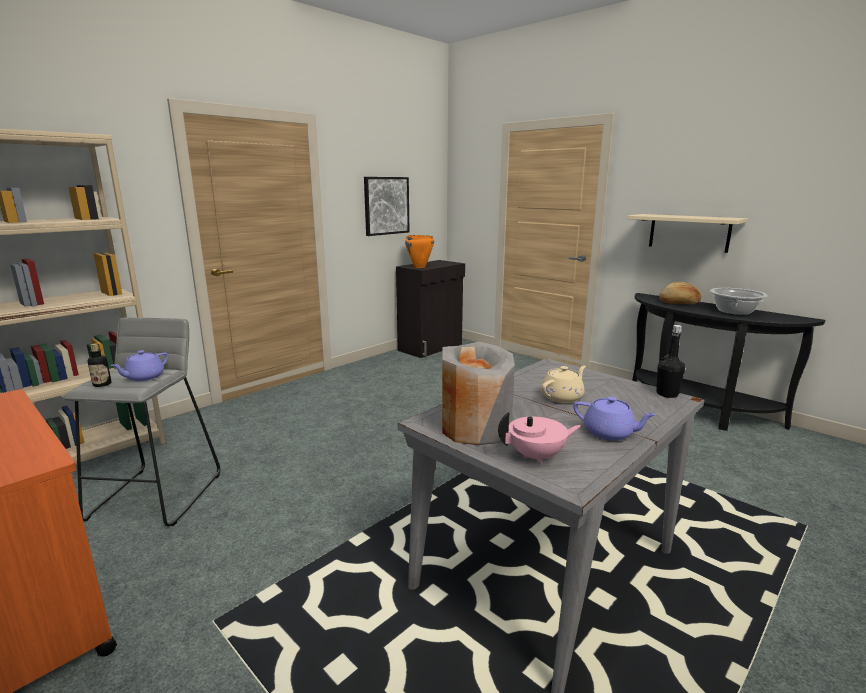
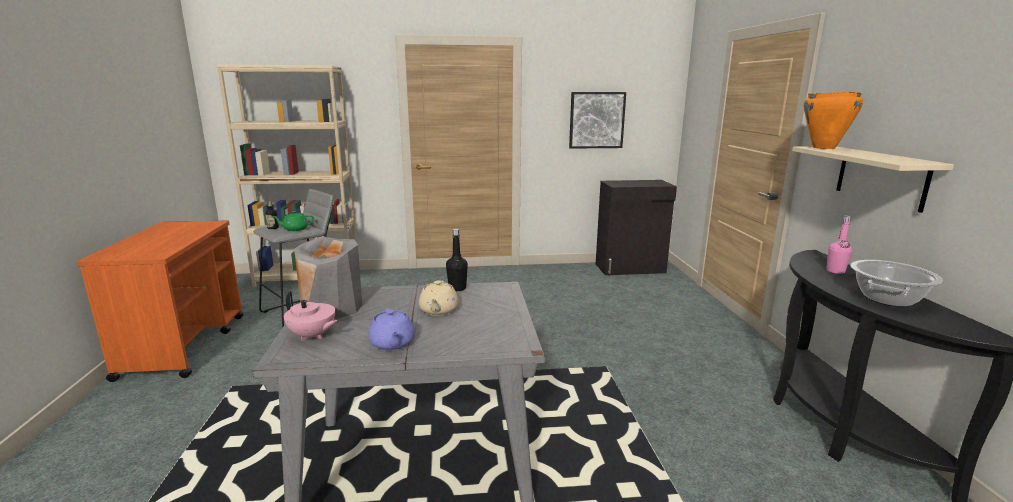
camera: 40 degrees right, 0 degrees up
purple teapot [110,350,168,381] -> green teapot [272,211,314,231]
orange cooking pot [405,235,434,268] -> orange cooking pot moved to [804,91,863,149]
beige teapot [541,366,586,403] -> beige teapot turned 90 degrees clockwise [419,280,459,316]
black bottle [657,325,685,398] -> black bottle moved to [446,228,468,291]
bread [659,282,701,304] -> pink bottle [826,215,852,274]

